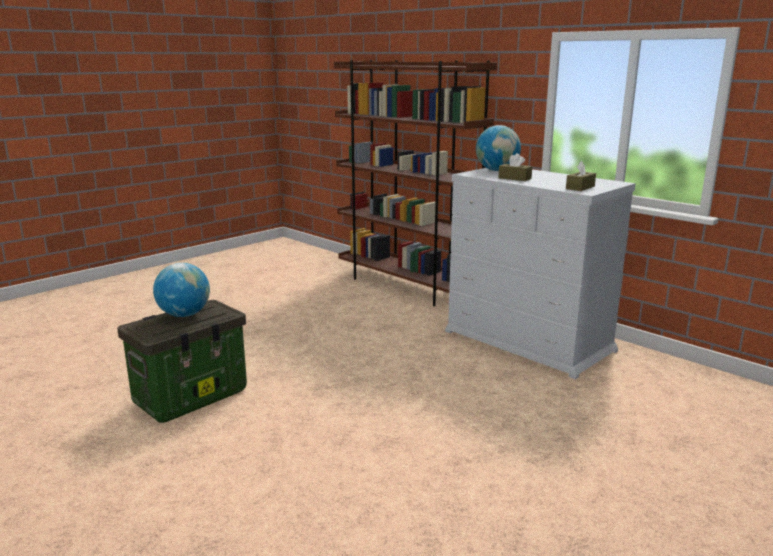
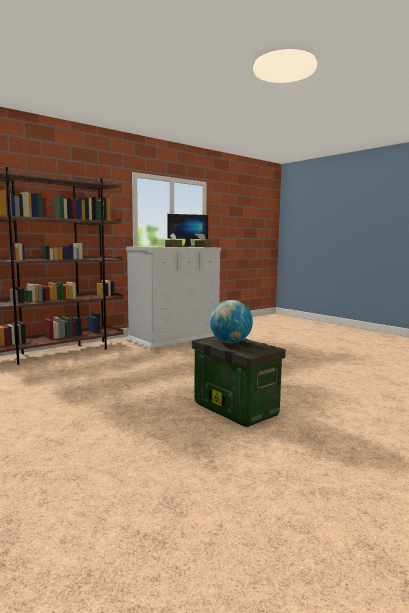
camera: 85 degrees left, 10 degrees down
globe [476,125,521,171] -> none
none -> monitor [168,214,208,247]

